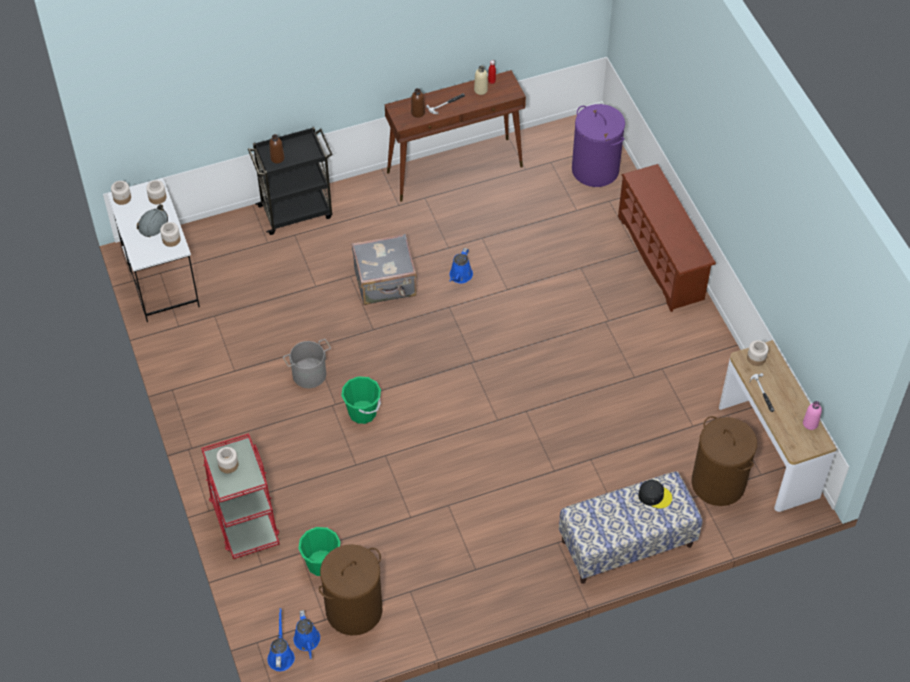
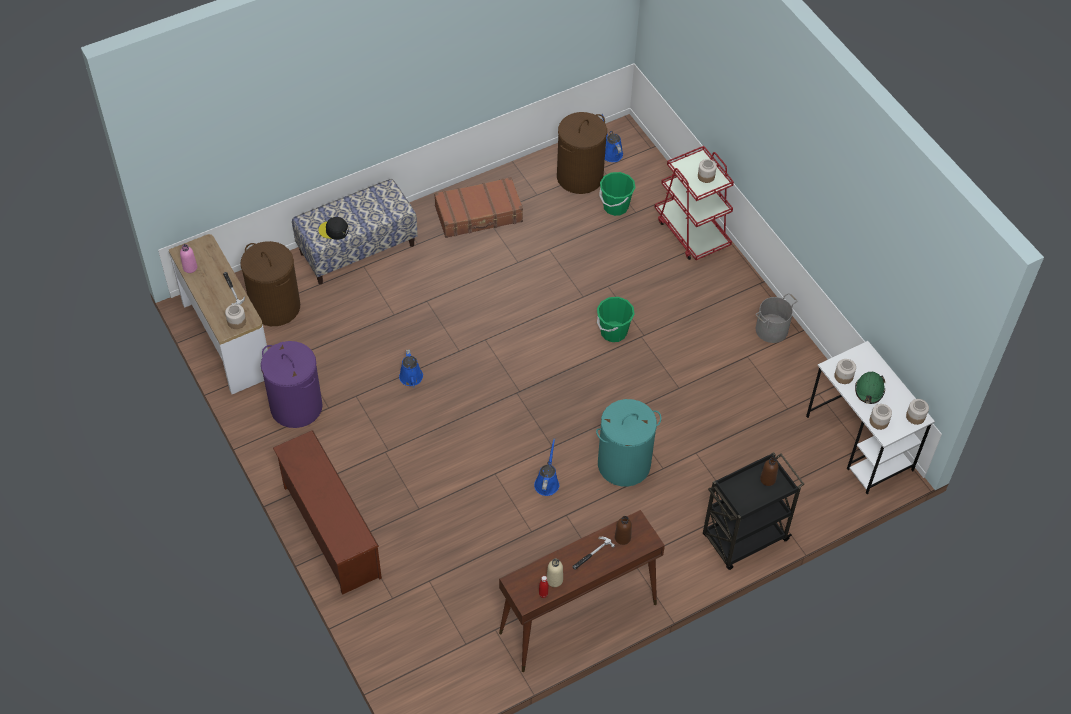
camera: 170 degrees right, 0 degrees up
grey hard hat [137,204,168,237] -> green hard hat [855,372,885,404]
blue watering can [267,608,295,671] -> blue watering can moved to [399,349,423,388]
grey bucket [283,339,331,388] -> grey bucket moved to [756,293,798,343]
grey suitcase [351,234,417,305] -> turquoise laundry basket [596,399,661,487]
purple laundry basket [572,104,625,187] -> purple laundry basket moved to [261,341,323,428]
none -> brown suitcase [434,177,523,238]

